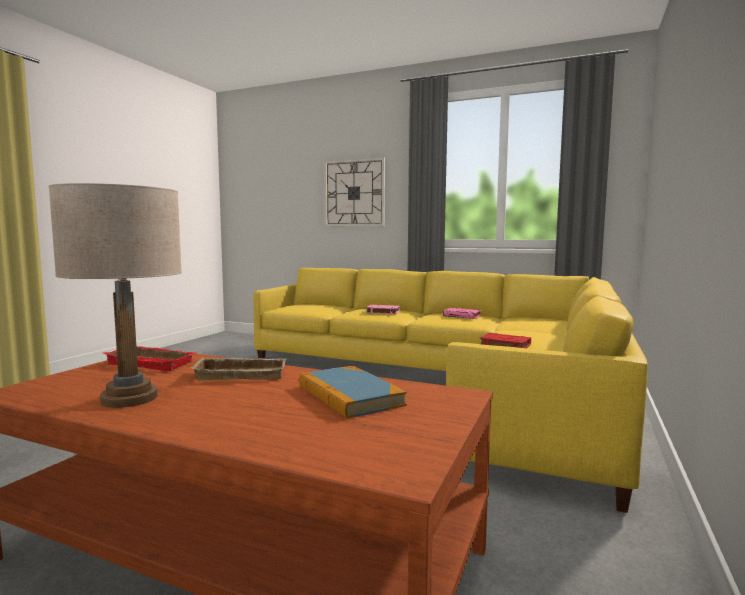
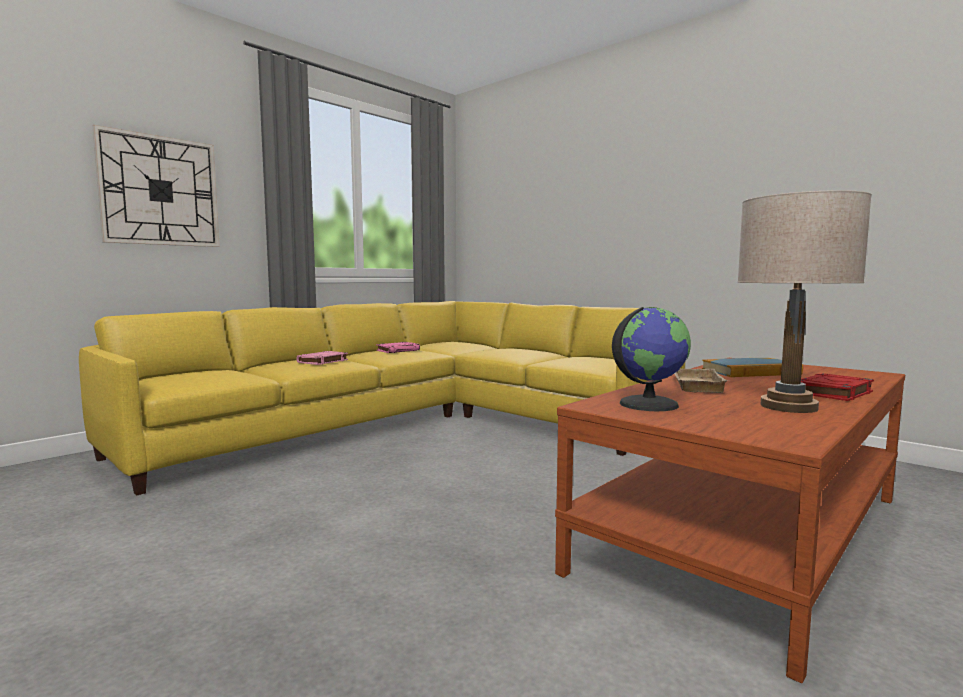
camera: 70 degrees left, 0 degrees up
red tray [103,346,197,371] -> globe [612,307,691,411]
red book [479,333,531,348] -> red book moved to [801,373,874,401]

